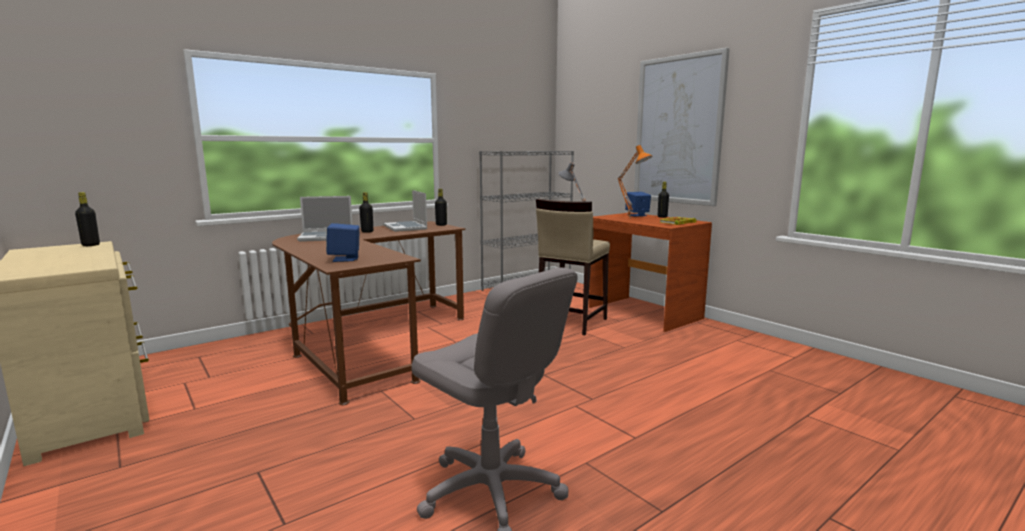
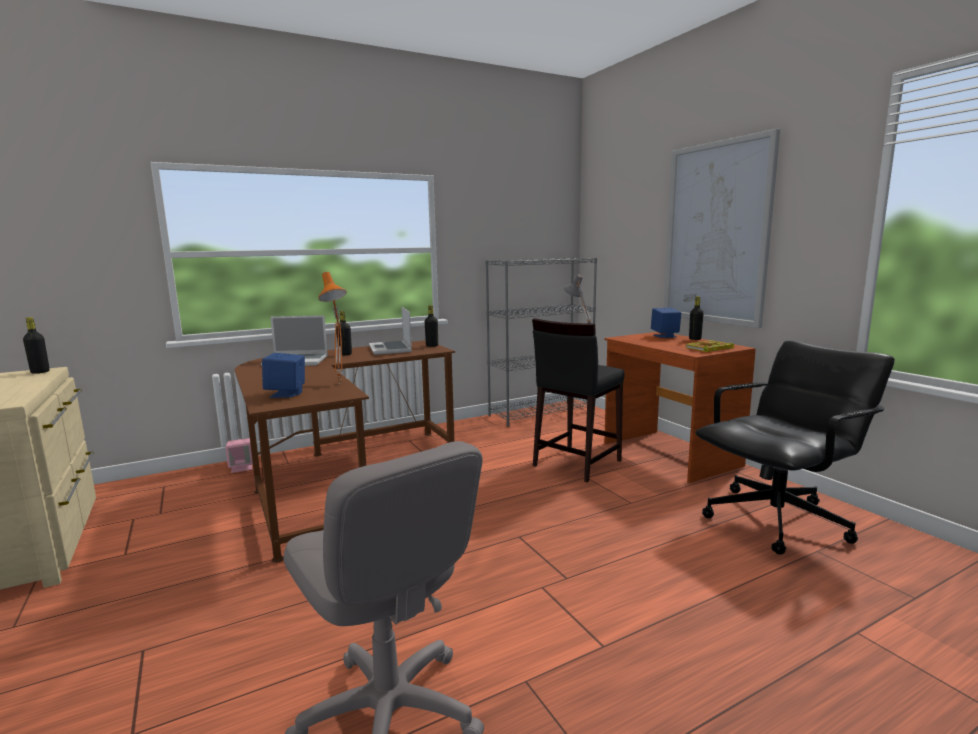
camera: 10 degrees right, 0 degrees up
beige stool [536,199,610,335] -> black stool [532,318,625,482]
orange table lamp [618,145,652,219] -> orange table lamp moved to [318,272,347,385]
none -> pink speaker [226,438,253,473]
none -> black office chair [695,341,895,555]

